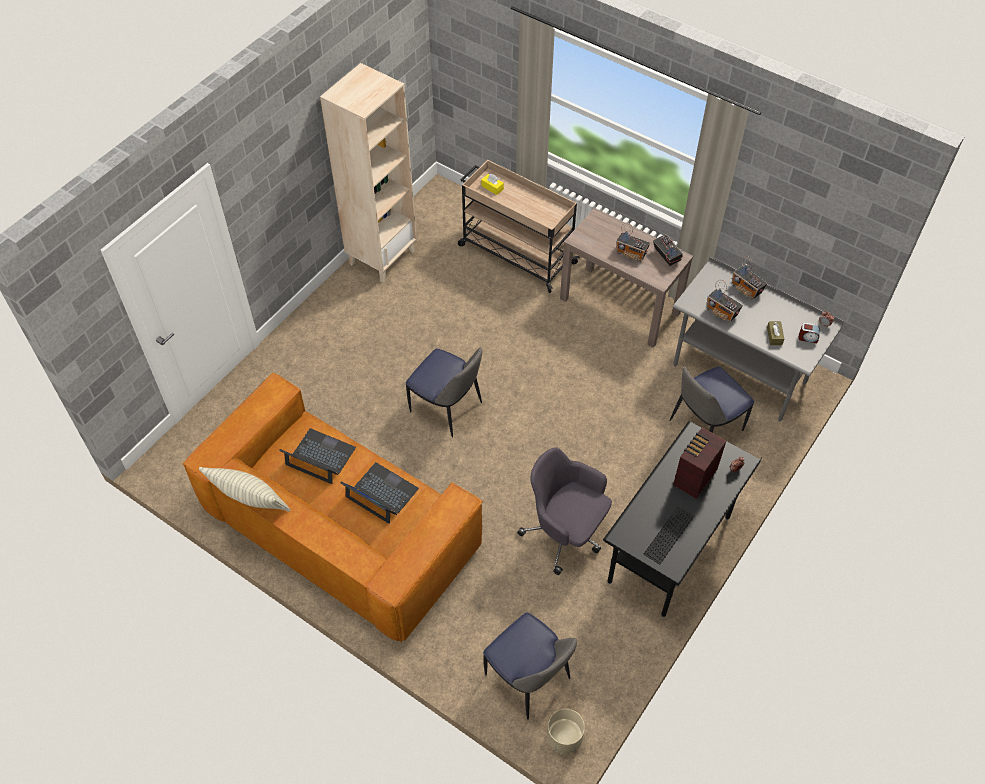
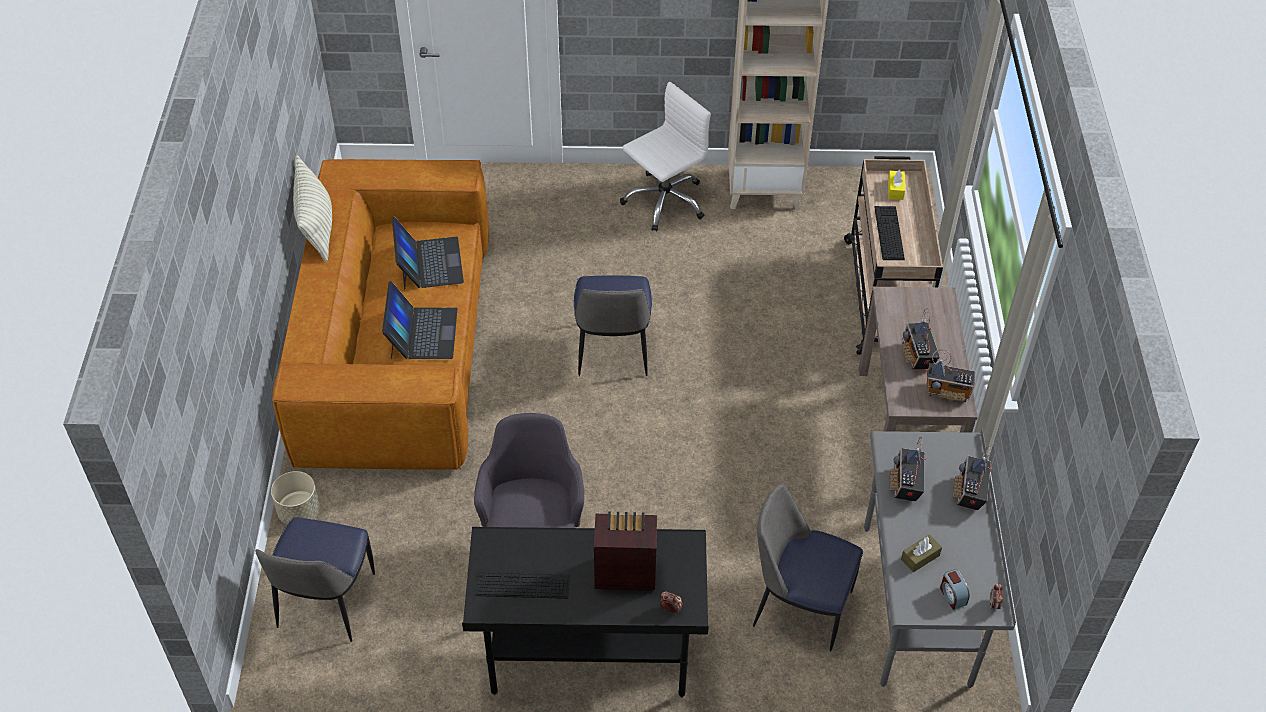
camera: 55 degrees right, 5 degrees down
beige planter [547,709,585,754] -> beige planter moved to [271,471,320,525]
radio [653,234,683,266] -> radio turned 75 degrees clockwise [926,349,975,402]
none -> white office chair [620,81,711,231]
none -> keyboard [874,206,905,260]

